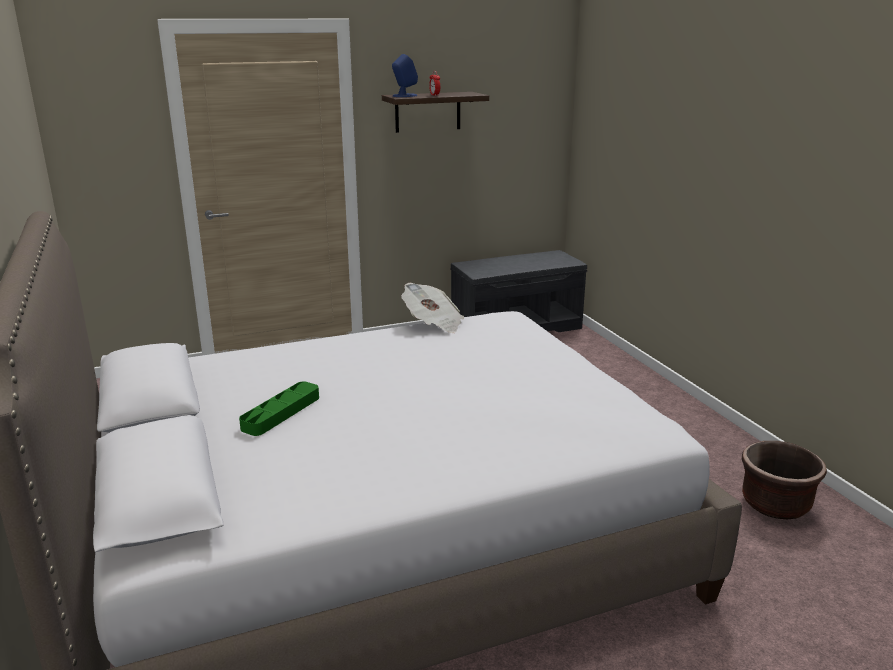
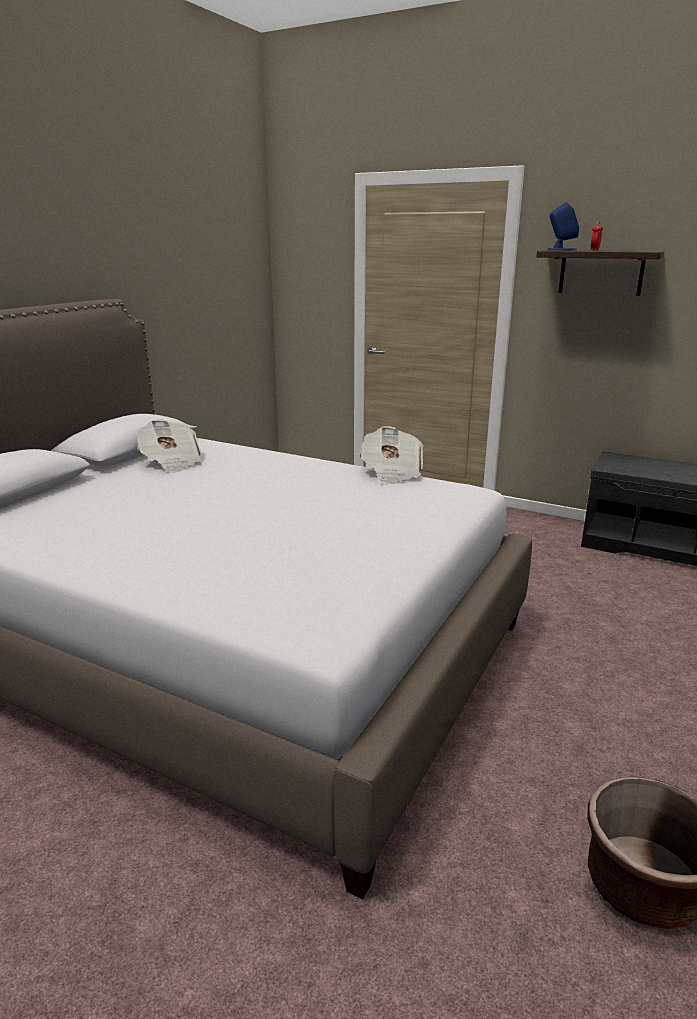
camera: 50 degrees right, 0 degrees up
green tray [239,381,319,436] -> none
none -> newspaper [137,419,202,473]

